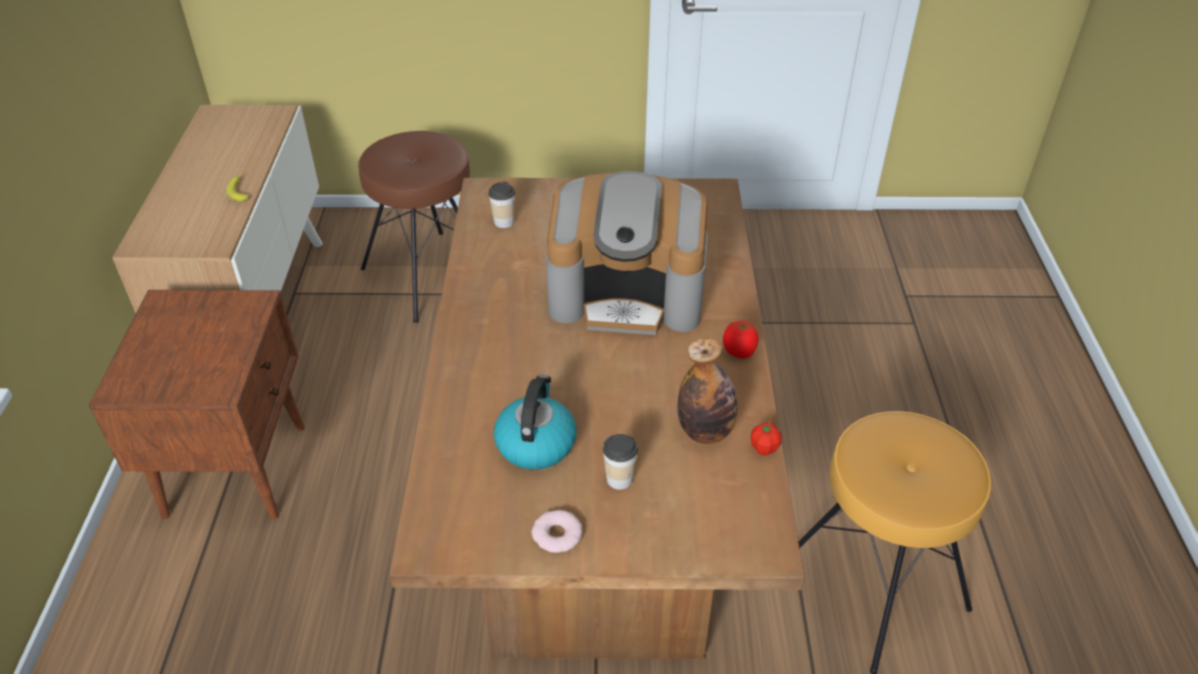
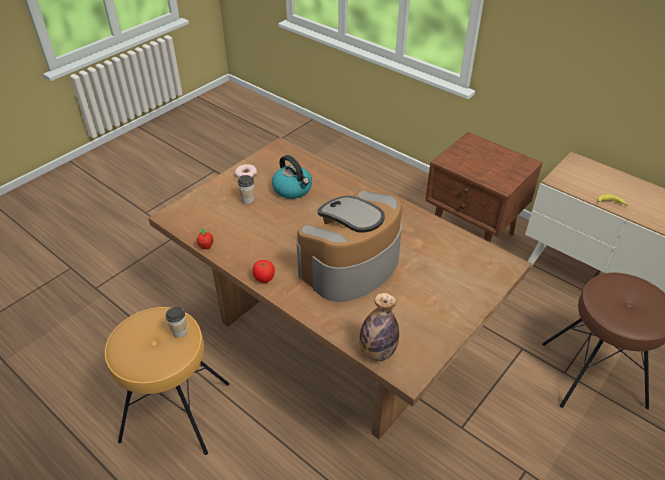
camera: 130 degrees right, 0 degrees up
cup [488,181,515,228] -> cup moved to [165,307,187,337]
bottle [678,338,737,444] -> bottle moved to [359,293,399,361]

